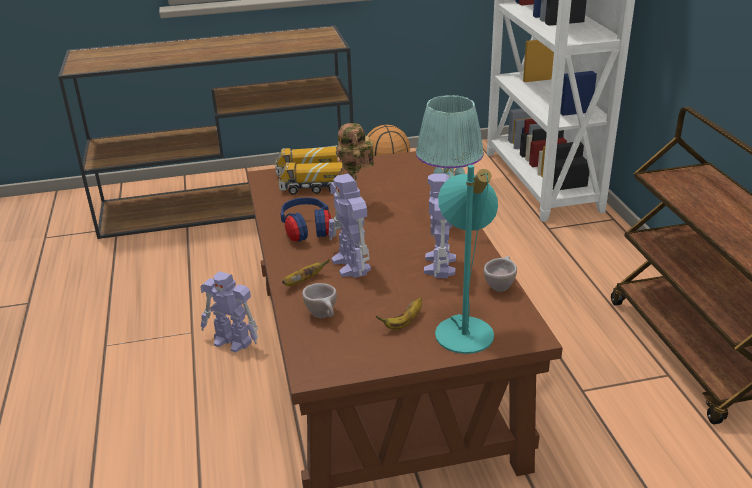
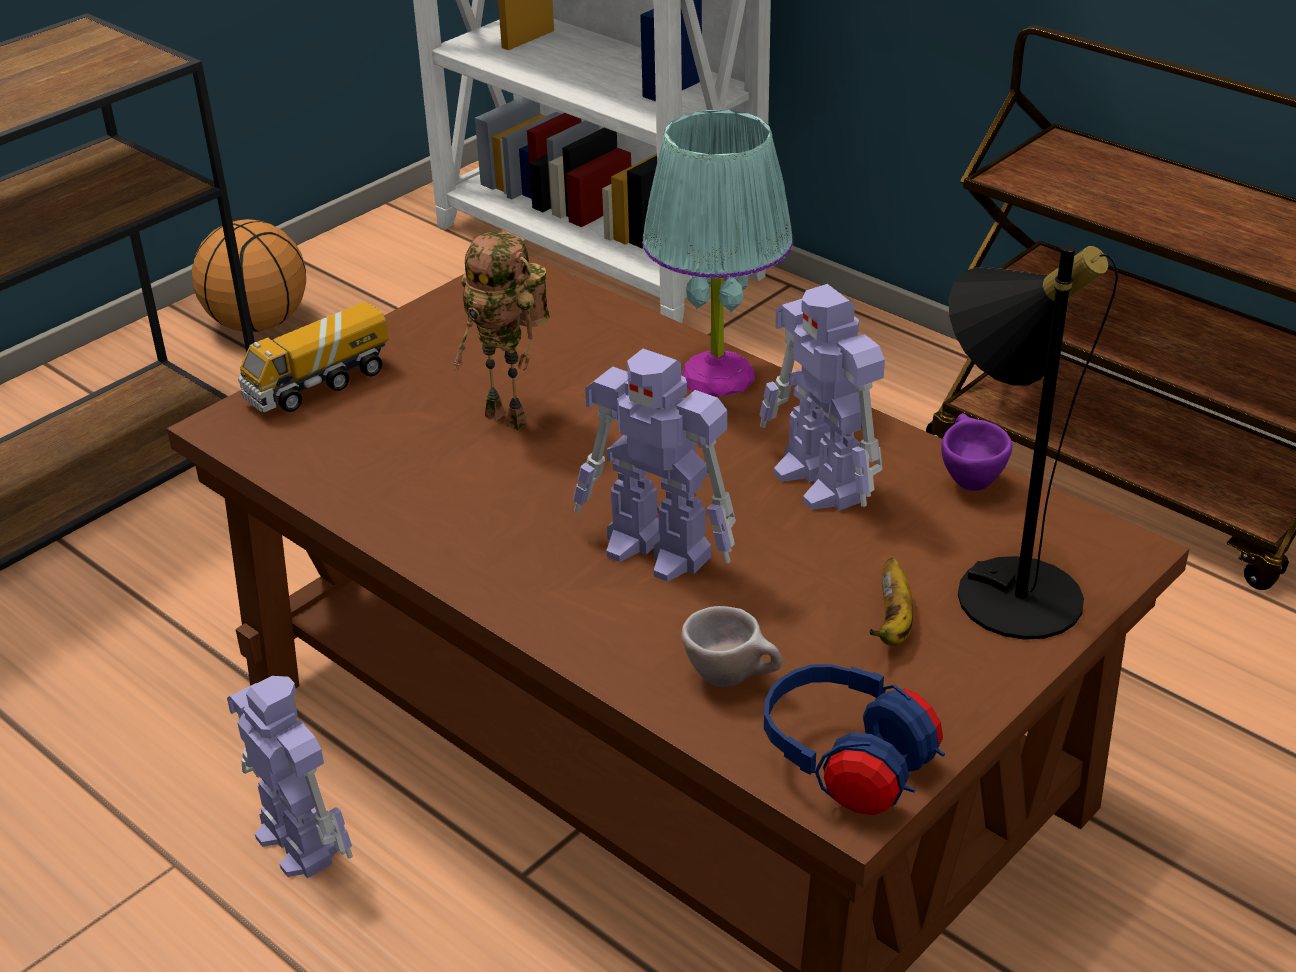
camera: 35 degrees left, 5 degrees up
toy robot [200,271,258,353] -> toy robot turned 120 degrees counterclockwise [227,676,353,878]
toy truck [279,162,343,195] -> none
blue headphones [280,197,331,242] -> blue headphones moved to [764,664,945,815]
banana [282,259,330,286] -> none
turquoise table lamp [435,165,498,354] -> black table lamp [949,245,1118,640]
beige cup [483,256,517,292] -> purple cup [941,413,1012,491]

